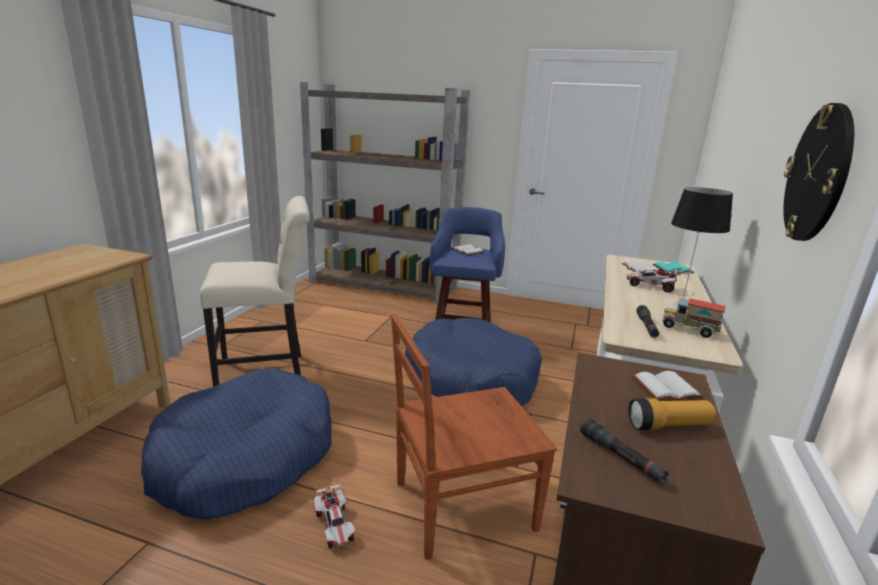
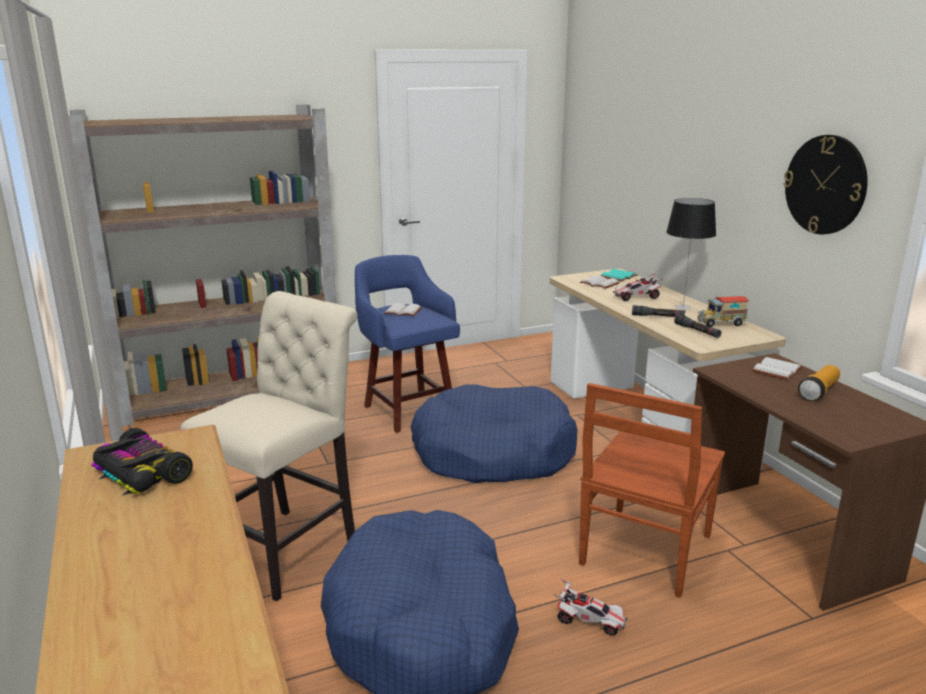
camera: 40 degrees left, 0 degrees up
black flashlight [580,418,669,484] -> black flashlight moved to [632,305,685,317]
none -> toy car [91,428,193,495]

